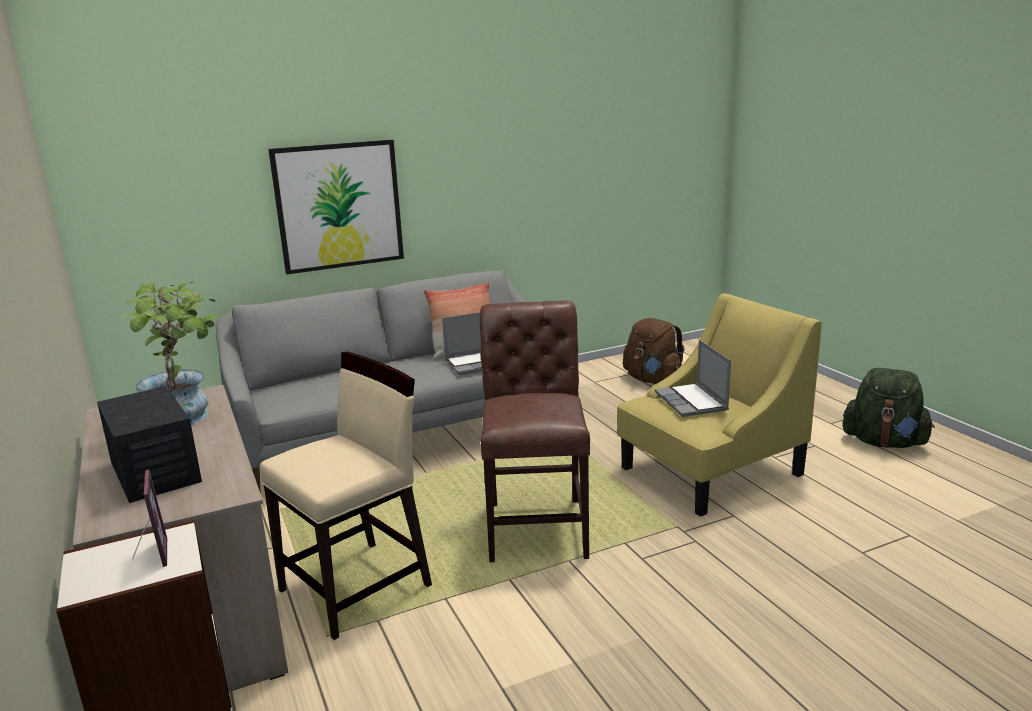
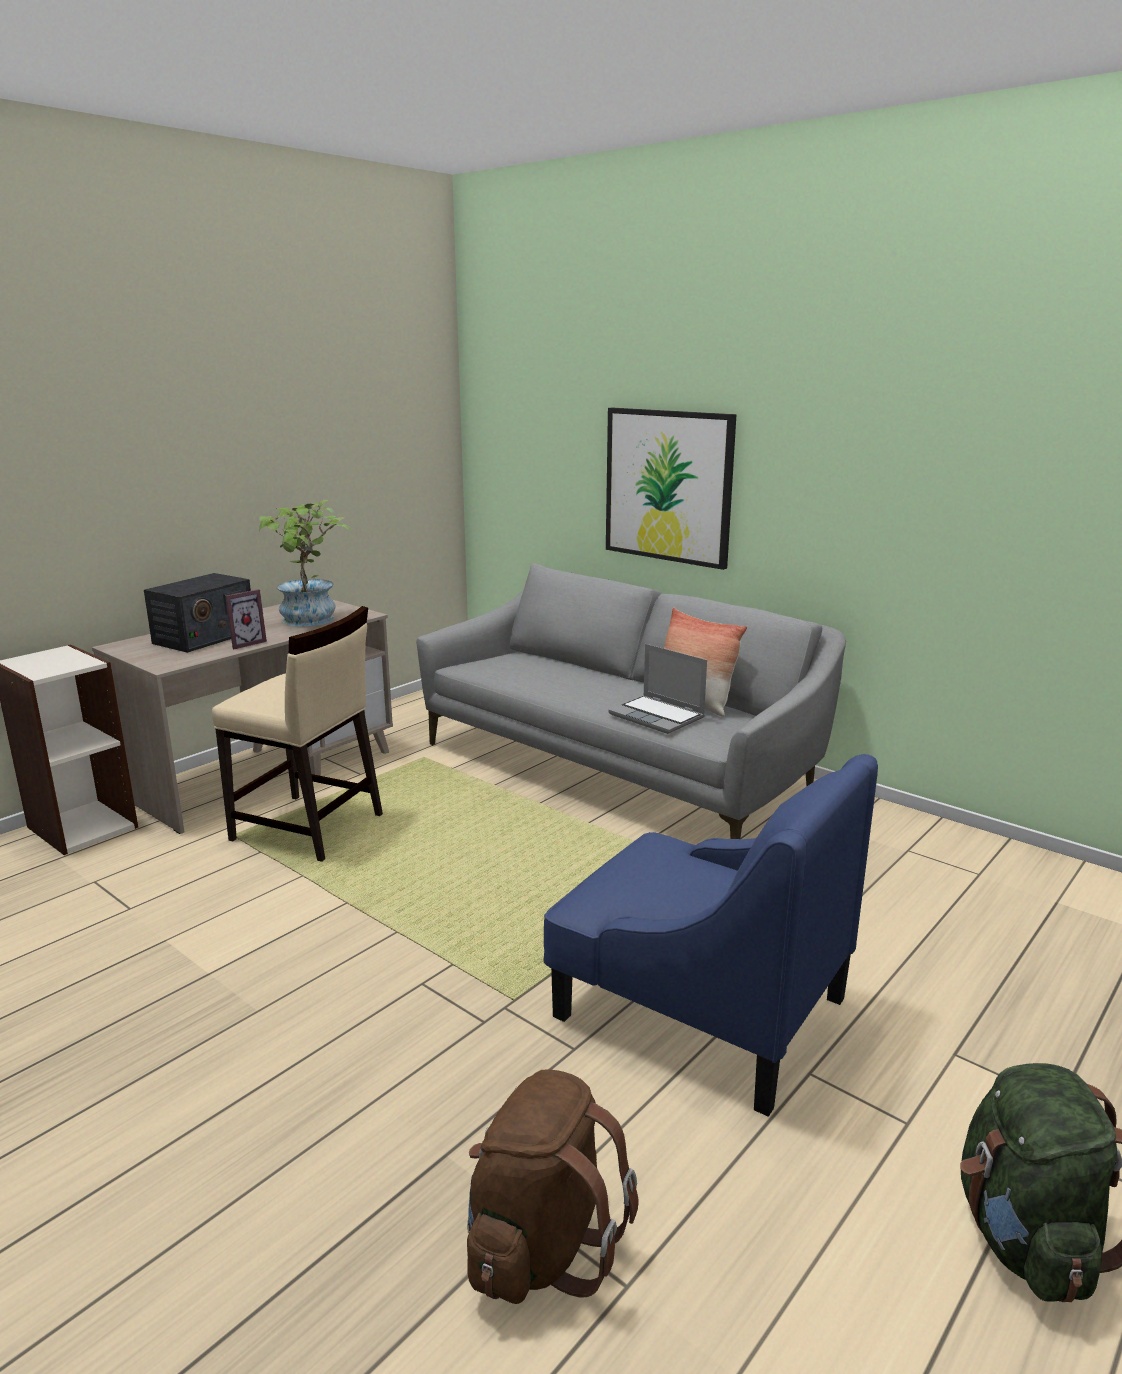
camera: 65 degrees right, 0 degrees up
picture frame [133,470,167,567] -> picture frame moved to [225,589,267,649]
brown chair [480,301,590,562] -> none
yellow armchair [617,293,822,517] -> blue armchair [543,754,878,1117]
brown backpack [623,318,684,384] -> brown backpack moved to [467,1069,638,1304]
laptop [655,339,731,417] -> none

